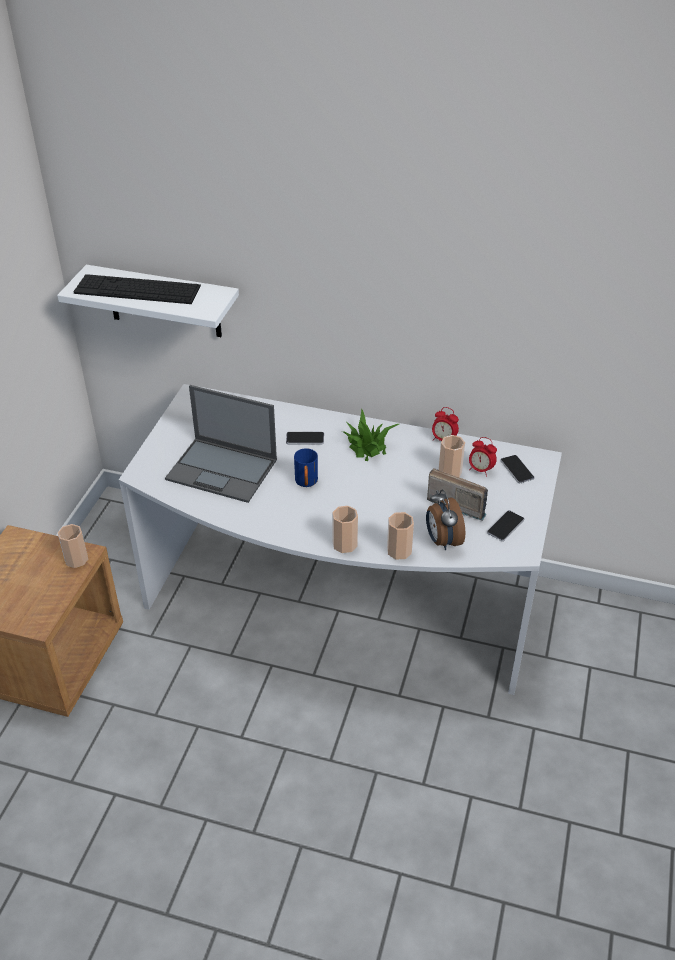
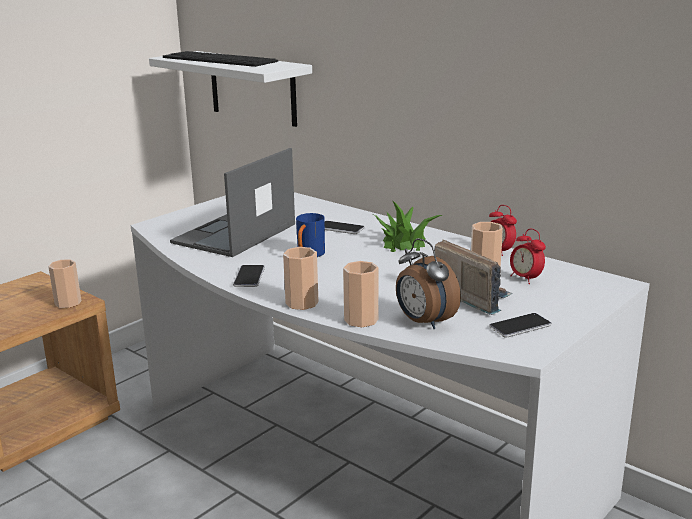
camera: 25 degrees right, 20 degrees down
laptop [165,385,277,503] -> laptop turned 75 degrees clockwise [170,148,295,257]
alarm clock [426,489,465,550] -> alarm clock turned 45 degrees counterclockwise [396,238,461,329]
phone [500,455,535,483] -> phone moved to [233,265,265,287]

